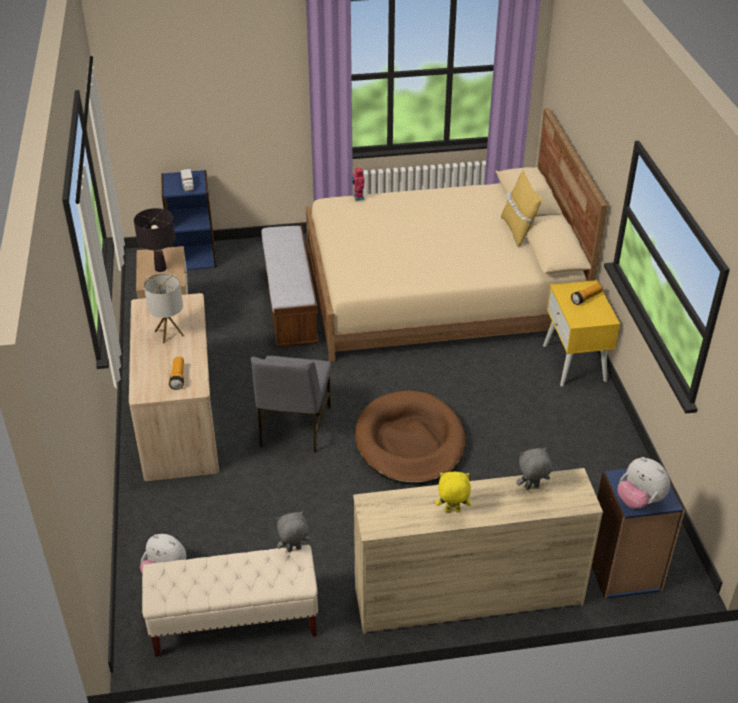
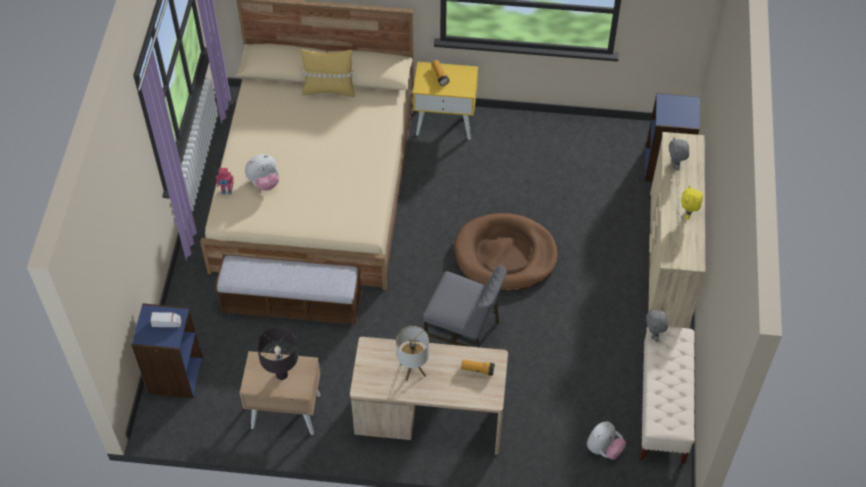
camera: 75 degrees left, 15 degrees up
plush toy [618,457,670,509] -> plush toy moved to [245,154,279,191]

